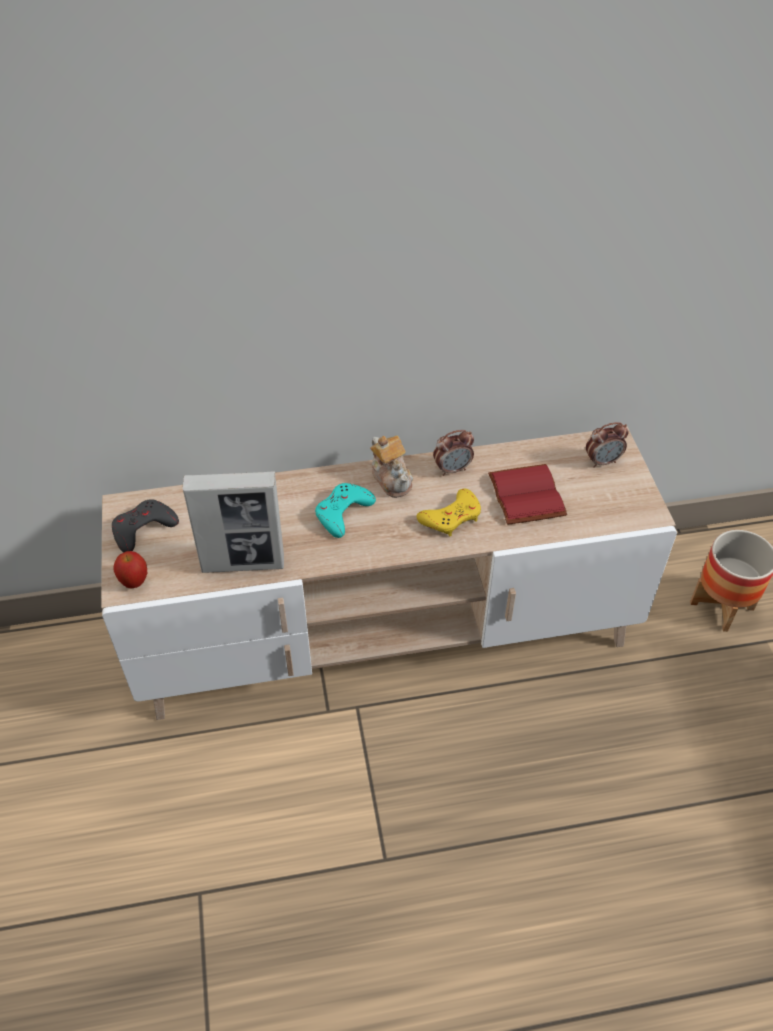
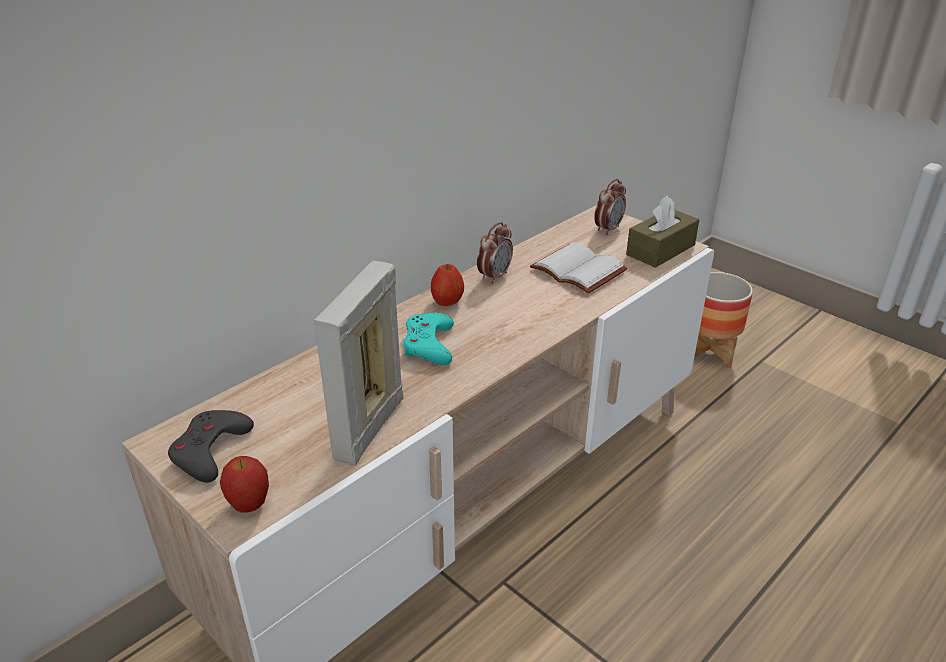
camera: 35 degrees left, 15 degrees down
picture frame [182,471,284,573] -> picture frame turned 150 degrees clockwise [314,261,403,466]
teapot [370,436,413,498] -> apple [431,264,464,306]
yellow game controller [417,489,481,536] -> none
red book [488,464,567,525] -> white book [530,242,627,294]
none -> brown tissue box [626,195,699,268]

